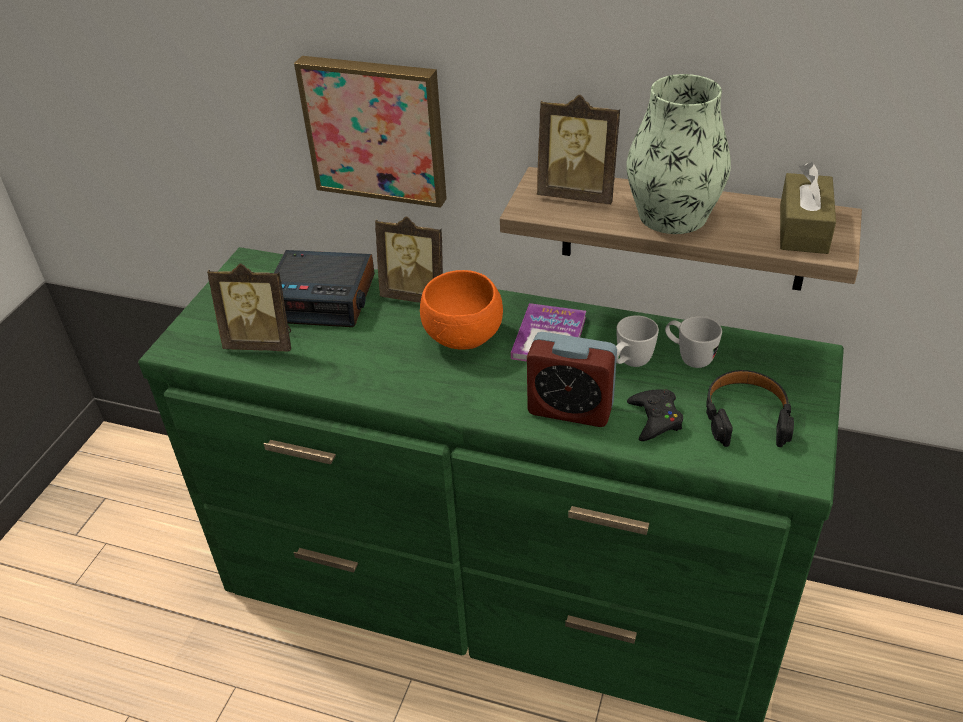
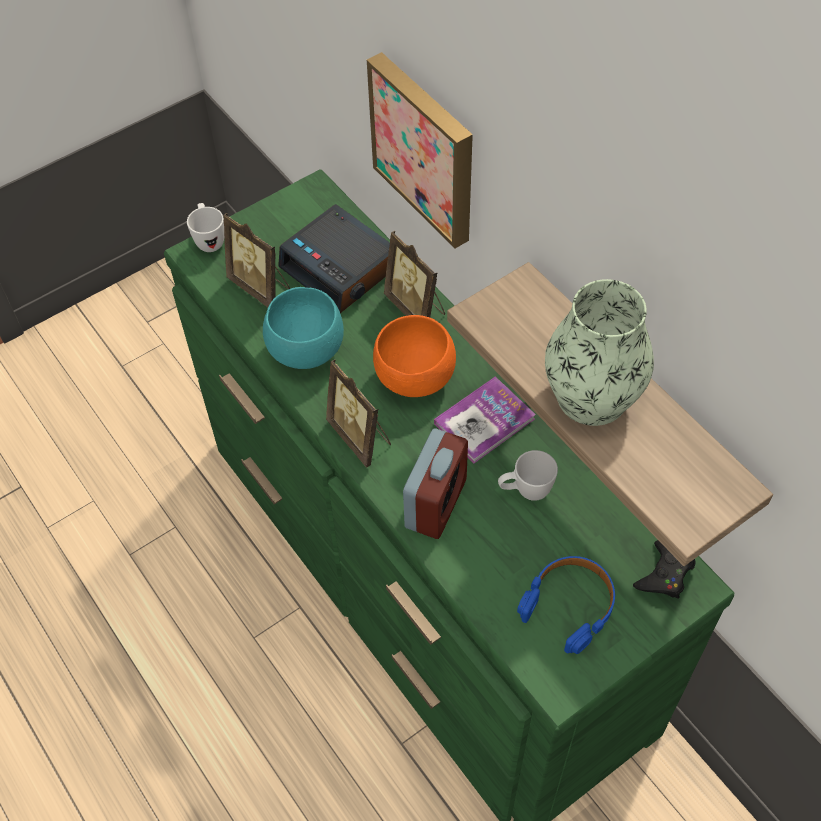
camera: 35 degrees right, 15 degrees up
alarm clock [527,332,617,427] -> alarm clock turned 120 degrees counterclockwise [403,428,468,539]
picture frame [537,95,620,204] -> picture frame moved to [326,360,391,467]
black game controller [627,389,683,441] -> black game controller moved to [633,540,695,599]
white mug [665,316,722,368] -> white mug moved to [187,203,224,252]
black headphones [706,370,794,447] -> blue headphones [517,556,615,654]
brown tissue box [780,162,836,254] -> none
none -> turquoise bowl [263,287,344,369]

